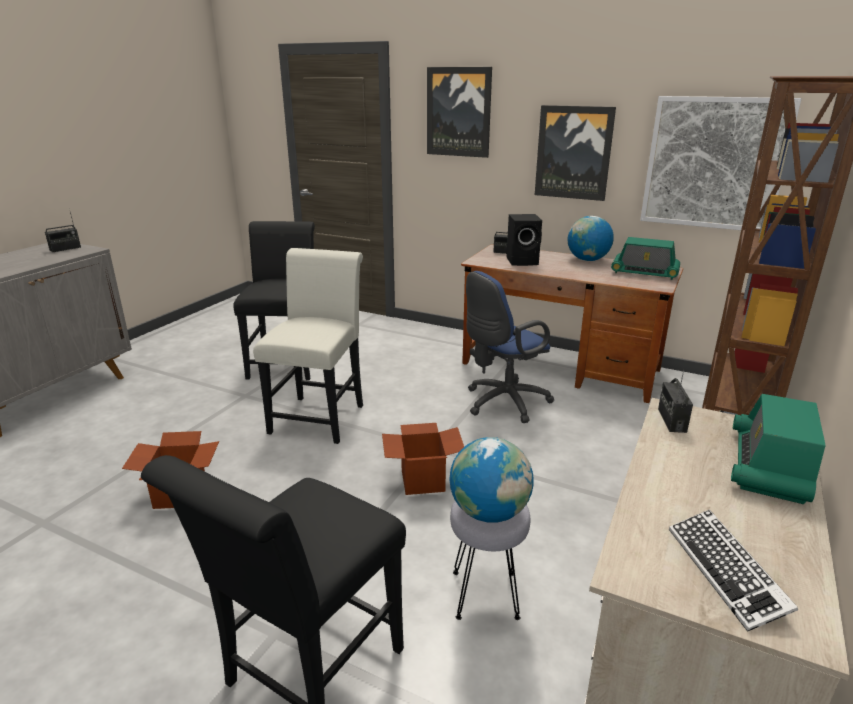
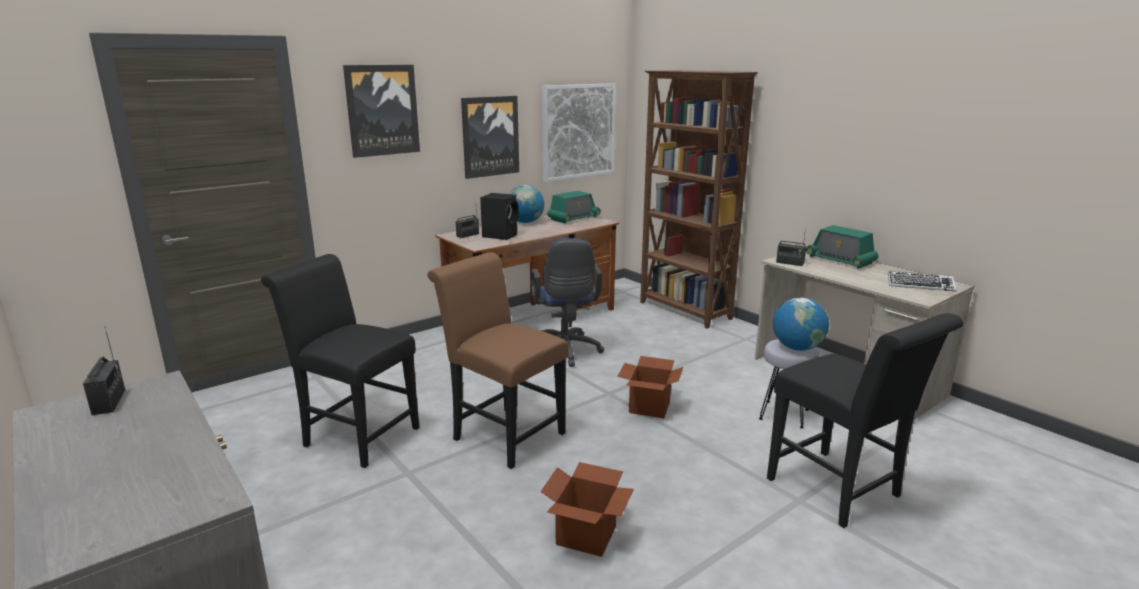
camera: 65 degrees left, 5 degrees down
white chair [253,248,363,444] -> brown chair [427,252,568,469]

